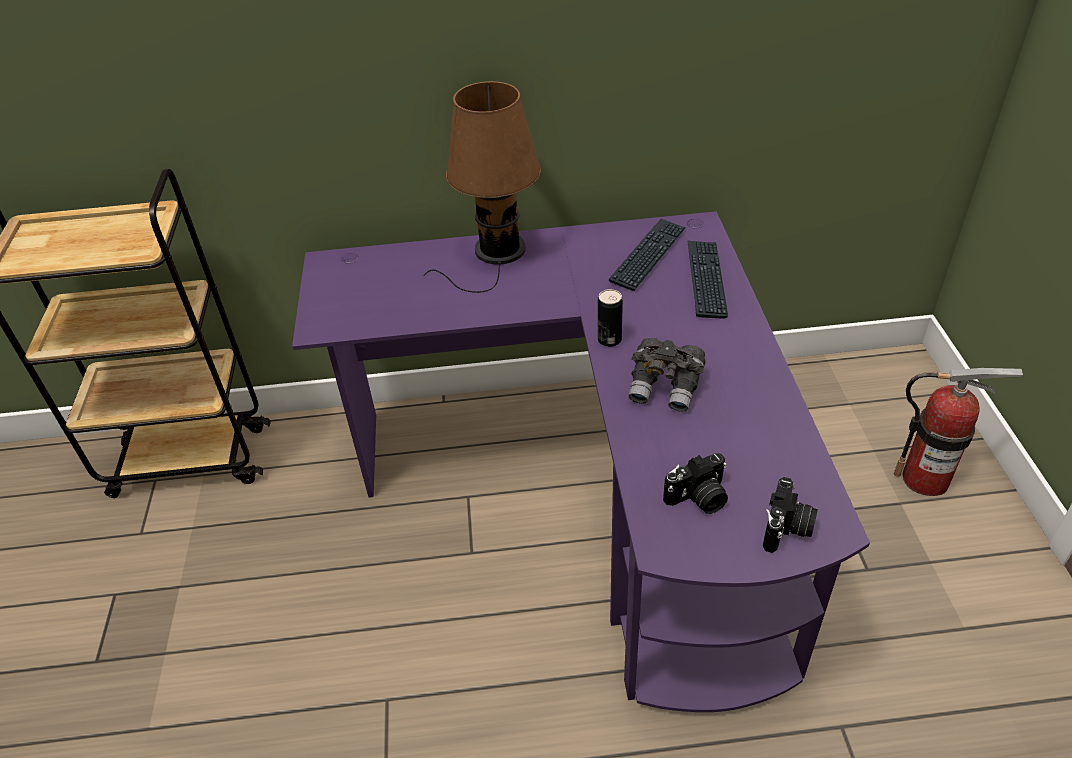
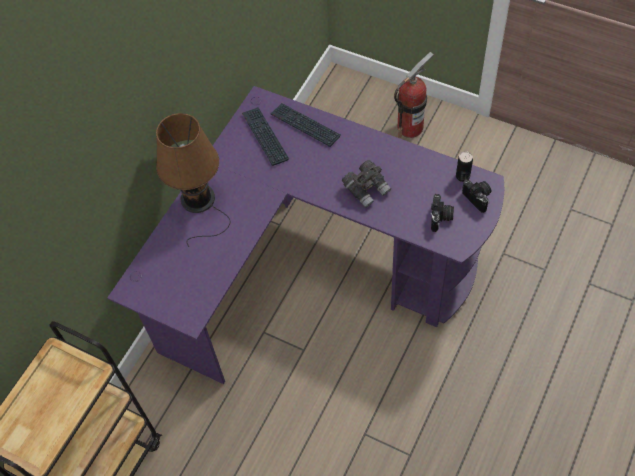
camera: 55 degrees left, 15 degrees up
can [598,289,623,347] -> can moved to [456,151,473,182]

